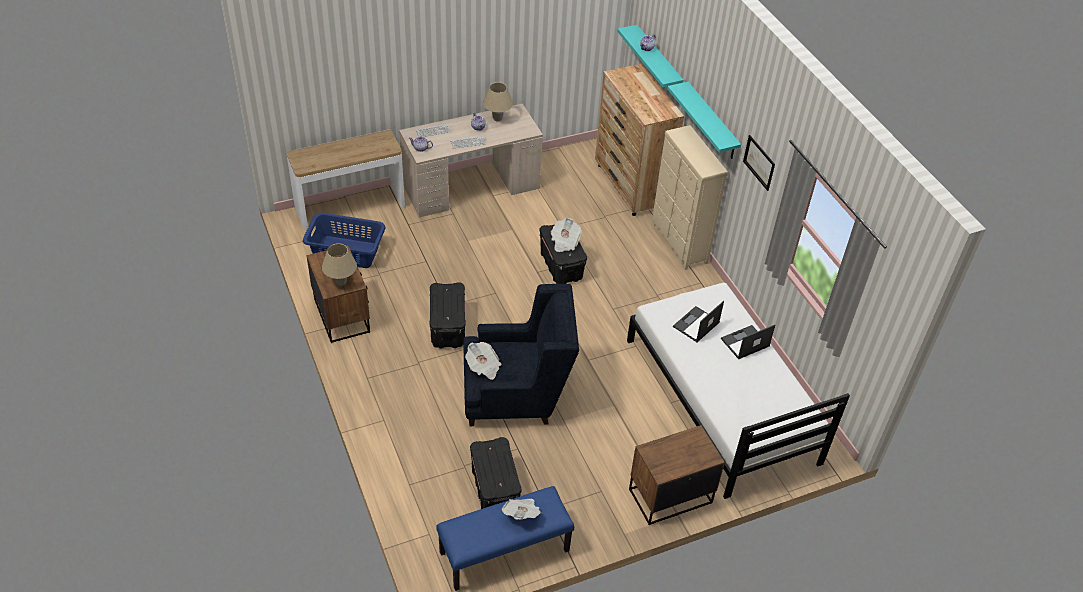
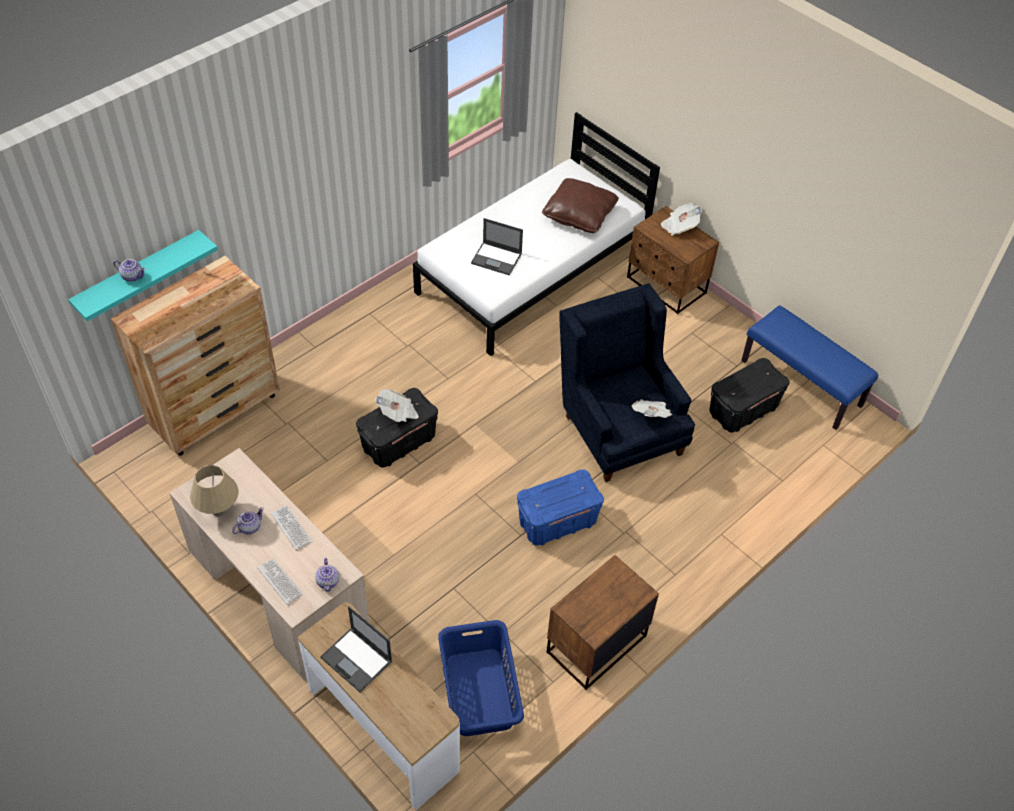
camera: 110 degrees left, 5 degrees up
beige table lamp [322,243,357,286] -> none
black storage box [429,282,466,349] -> blue storage box [517,470,604,546]
newspaper [502,499,541,519] -> newspaper moved to [661,203,703,236]
beige dresser [652,125,728,270] -> none
turquoise shelf [667,82,741,159] -> none
laptop [721,325,775,359] -> laptop moved to [320,606,392,693]
picture [743,135,775,191] -> none
none -> brown pillow [542,178,619,233]

